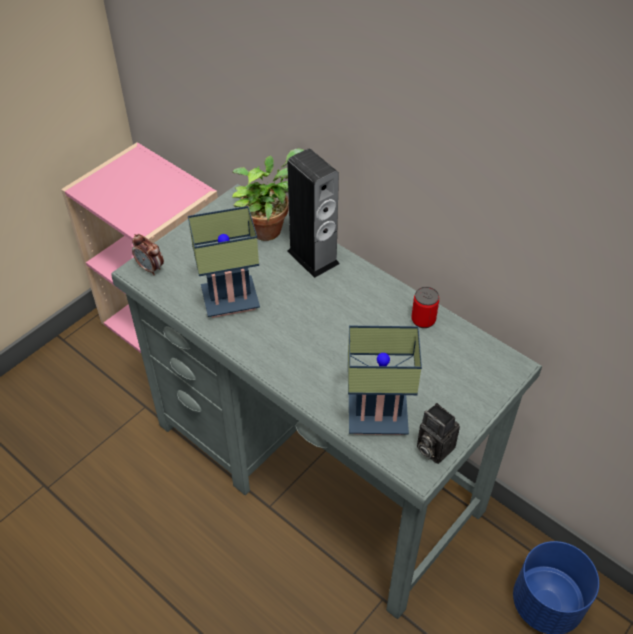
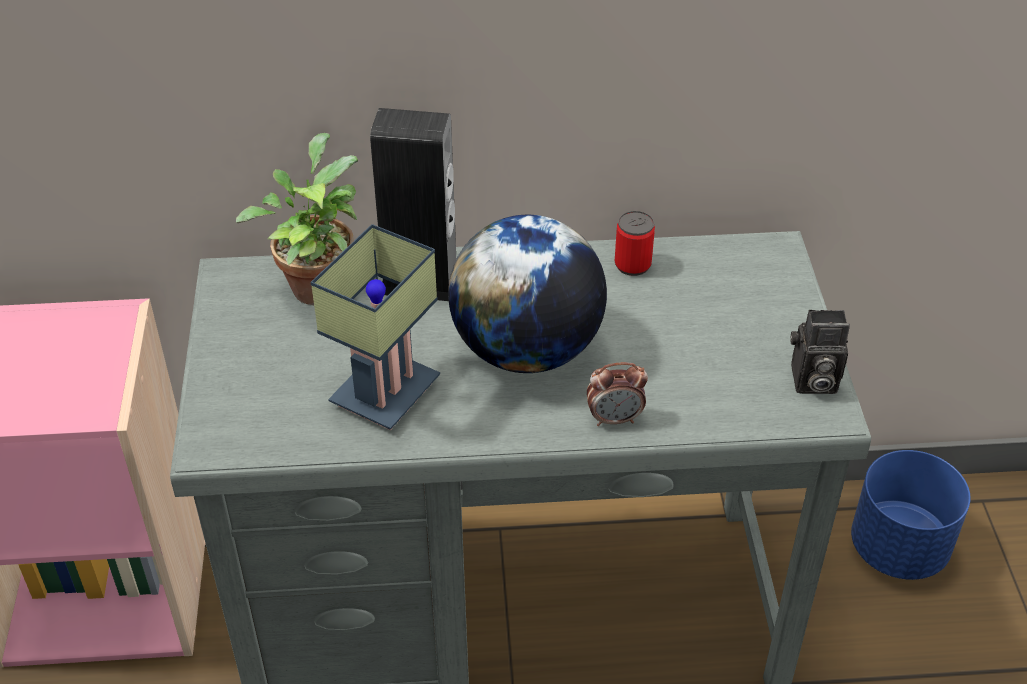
camera: 45 degrees left, 5 degrees down
alarm clock [132,234,164,276] -> alarm clock moved to [587,362,648,426]
table lamp [348,326,422,435] -> none
none -> globe [448,215,607,373]

